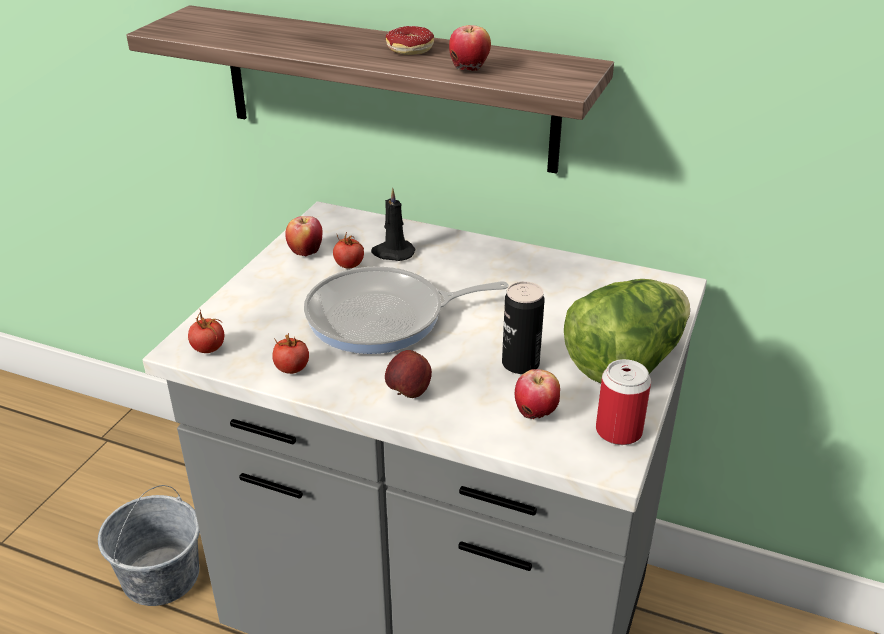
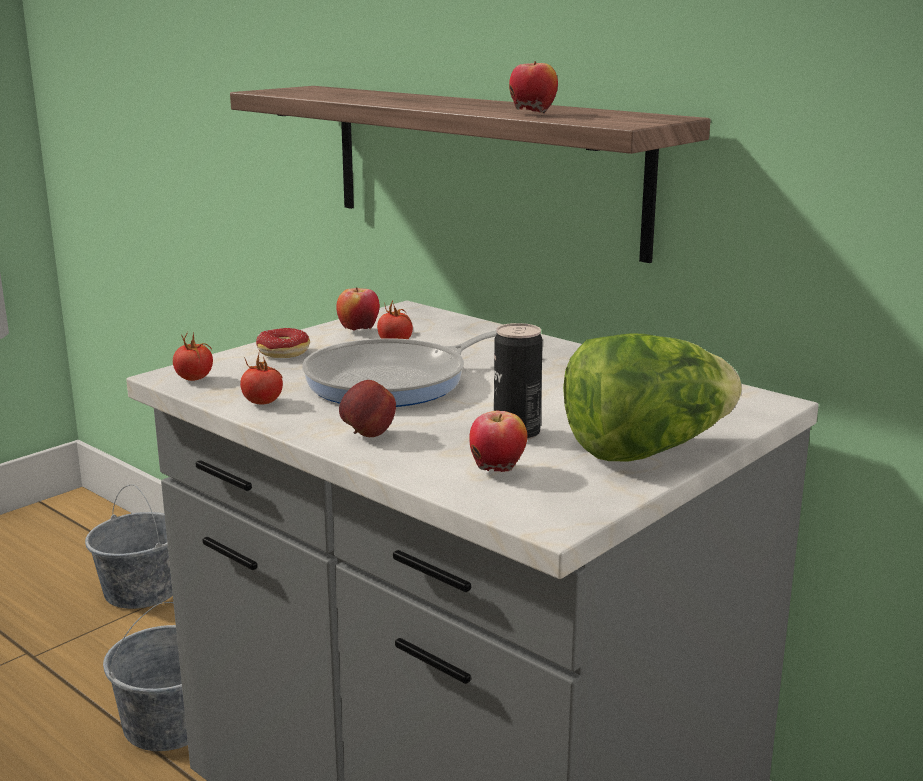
camera: 20 degrees right, 15 degrees down
frying pan [304,266,509,354] -> frying pan turned 45 degrees counterclockwise [302,330,497,407]
black candle [371,188,416,261] -> none
donut [386,26,434,55] -> donut moved to [256,328,310,358]
can [596,359,651,445] -> none
none -> grey bucket [85,484,173,609]

